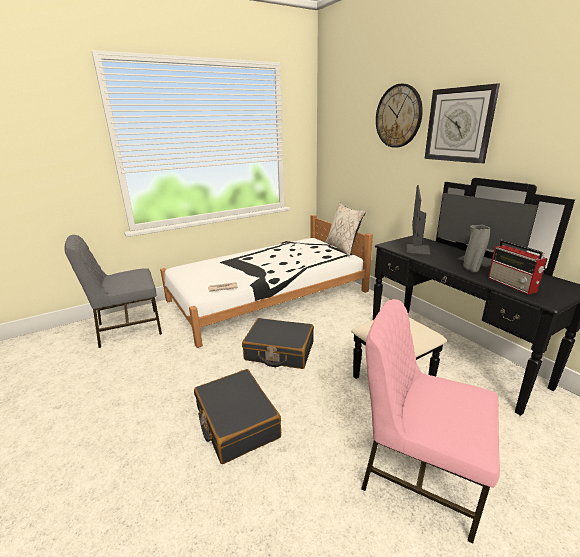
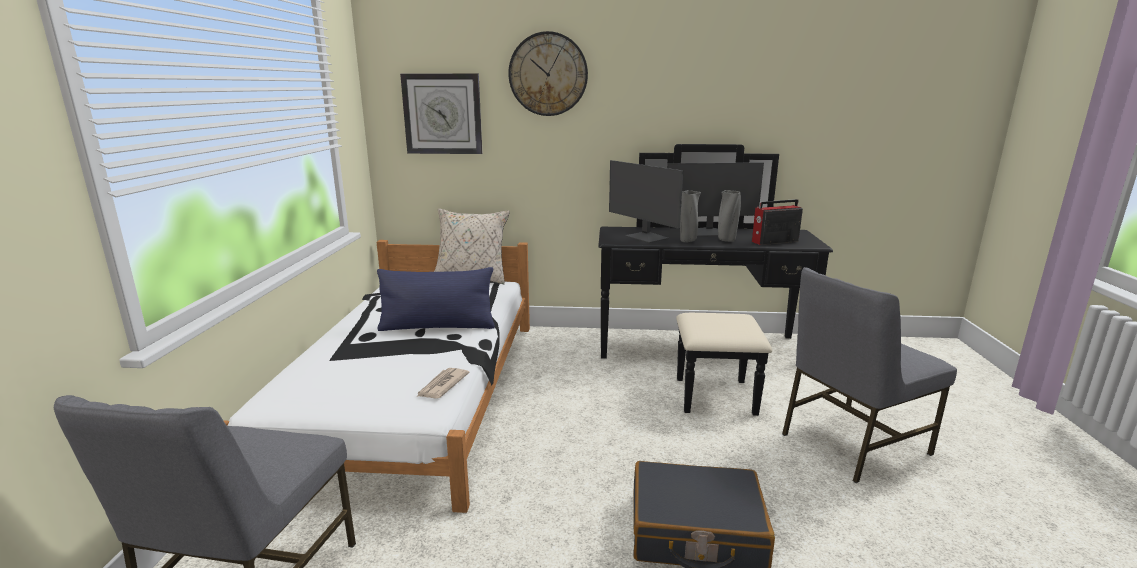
camera: 55 degrees left, 5 degrees down
black suitcase [242,318,314,369] -> none
pink chair [361,299,500,544] -> grey chair [782,267,957,483]
wall clock [425,83,500,164] -> wall clock moved to [400,73,482,154]
radio [488,240,548,295] -> radio turned 150 degrees clockwise [752,199,803,245]
none -> blue pillow [377,267,495,331]
none -> grey vase [680,190,701,243]

